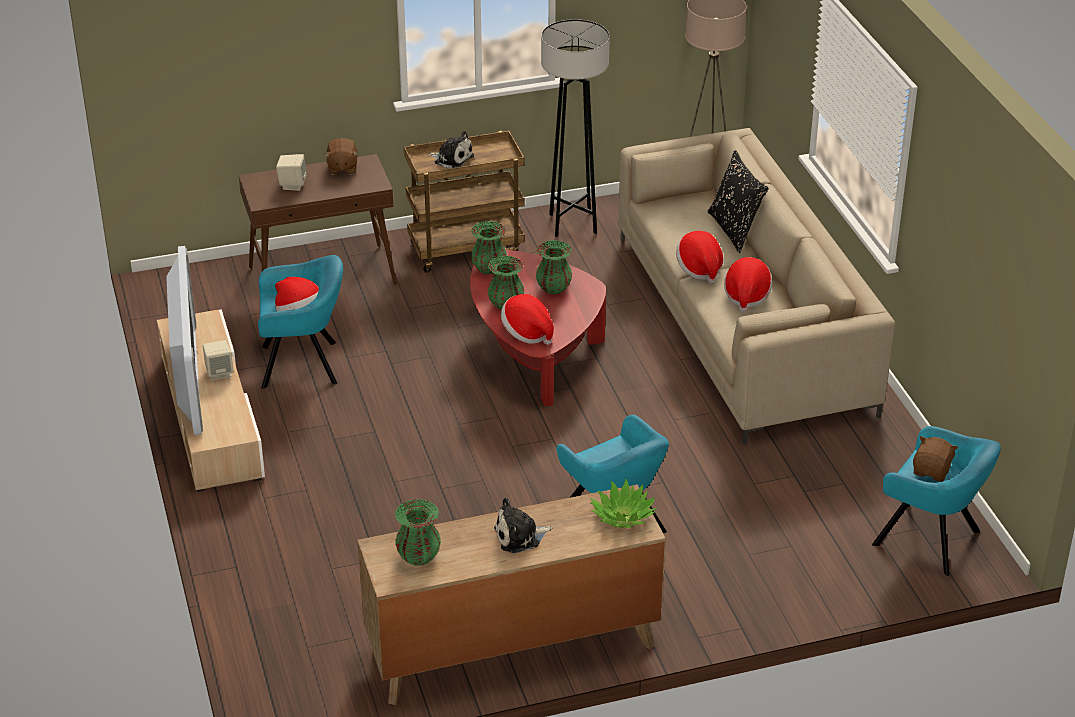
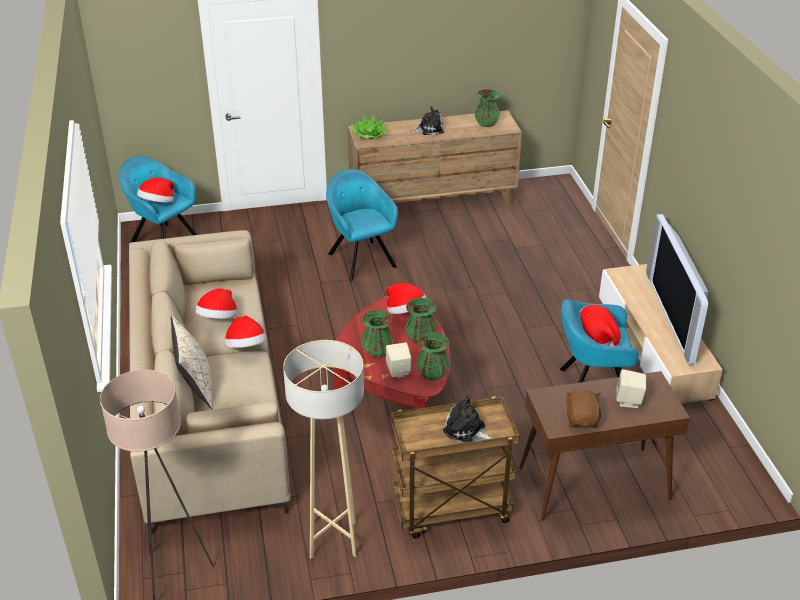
camera: 175 degrees left, 0 degrees up
beige speaker [203,340,234,380] -> beige speaker moved to [386,342,411,378]
black floor lamp [541,19,610,237] -> beige floor lamp [283,340,364,559]
black pillow [708,150,769,253] -> beige pillow [171,315,213,410]
brown plush toy [913,436,958,482] -> hat [137,178,174,203]

